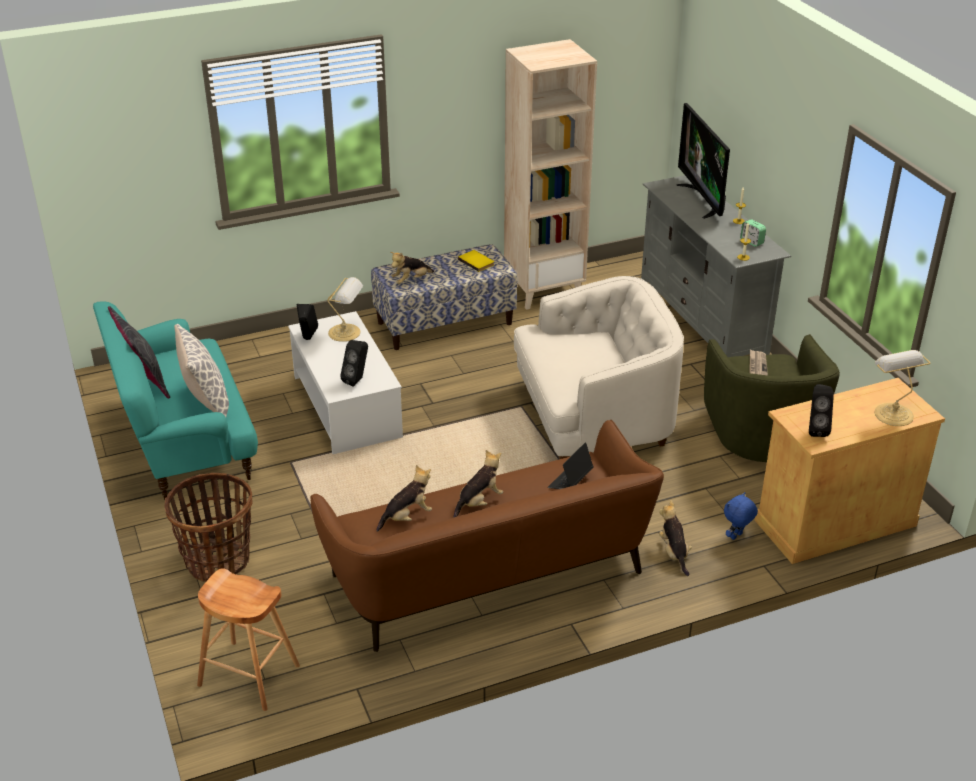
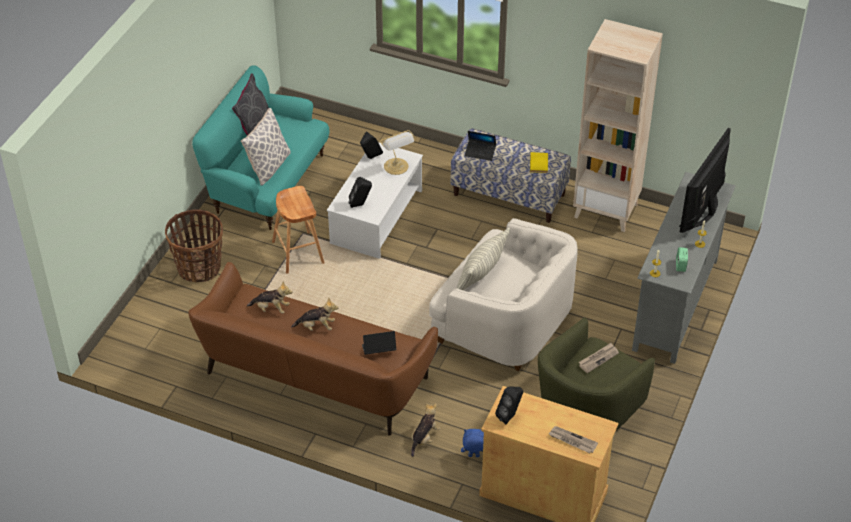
camera: 45 degrees right, 10 degrees up
brown stool [197,568,300,711] -> brown stool moved to [272,186,325,274]
plush toy [390,252,434,284] -> laptop [465,131,496,161]
table lamp [875,350,931,426] -> newspaper [549,426,598,453]
none -> pillow [457,228,510,290]

